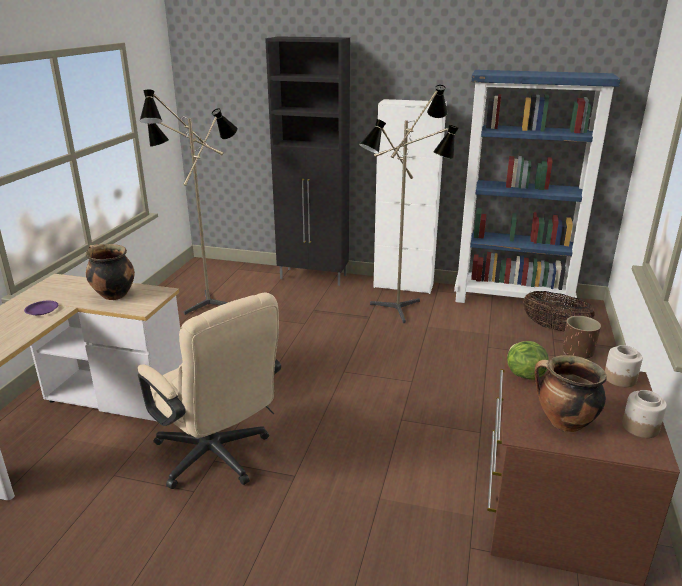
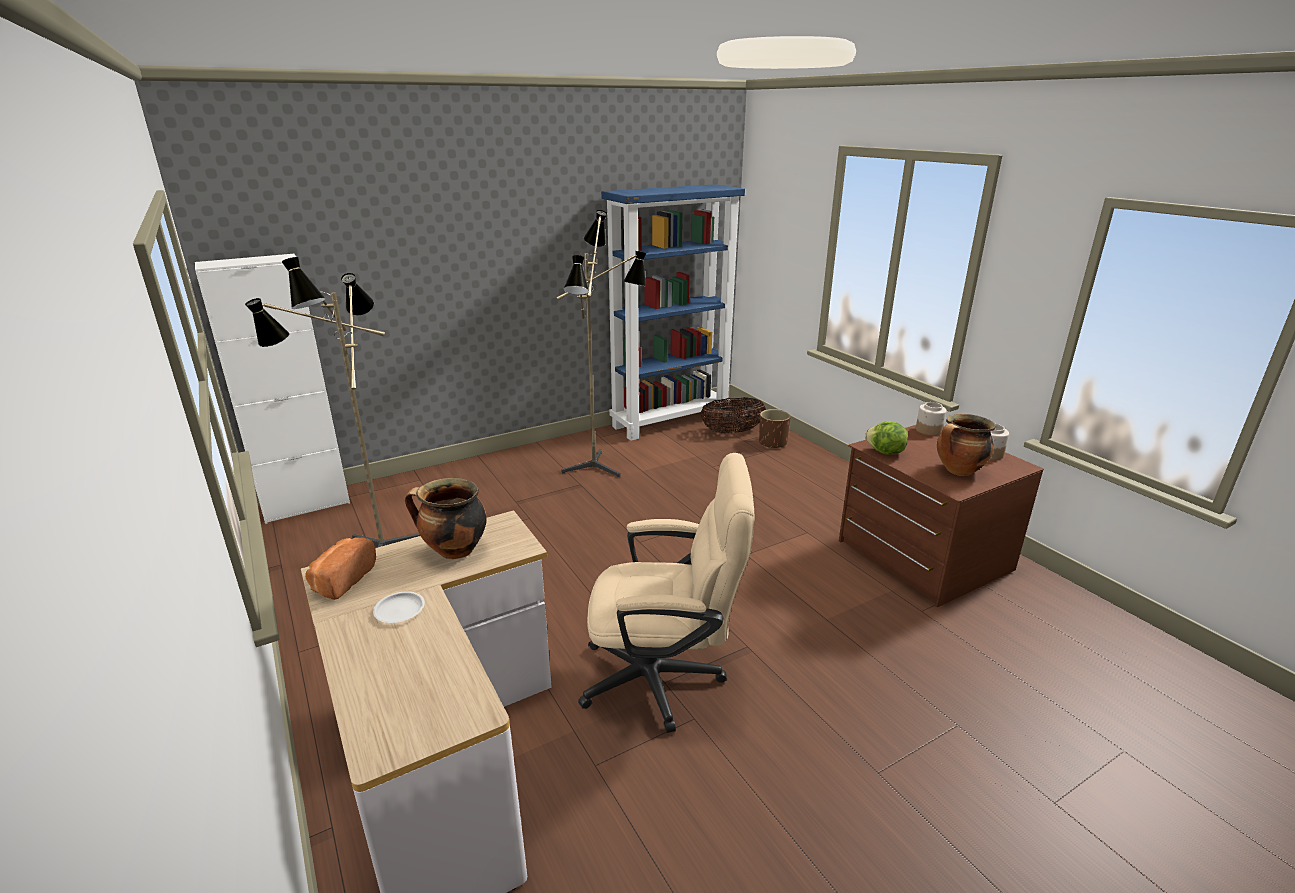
camera: 45 degrees left, 0 degrees up
purple plate [24,301,58,315] -> white plate [373,591,425,623]
black cabinet [265,36,350,286] -> none
white cabinet [373,99,447,294] -> white cabinet moved to [195,254,350,524]
none -> bread [305,538,376,600]

